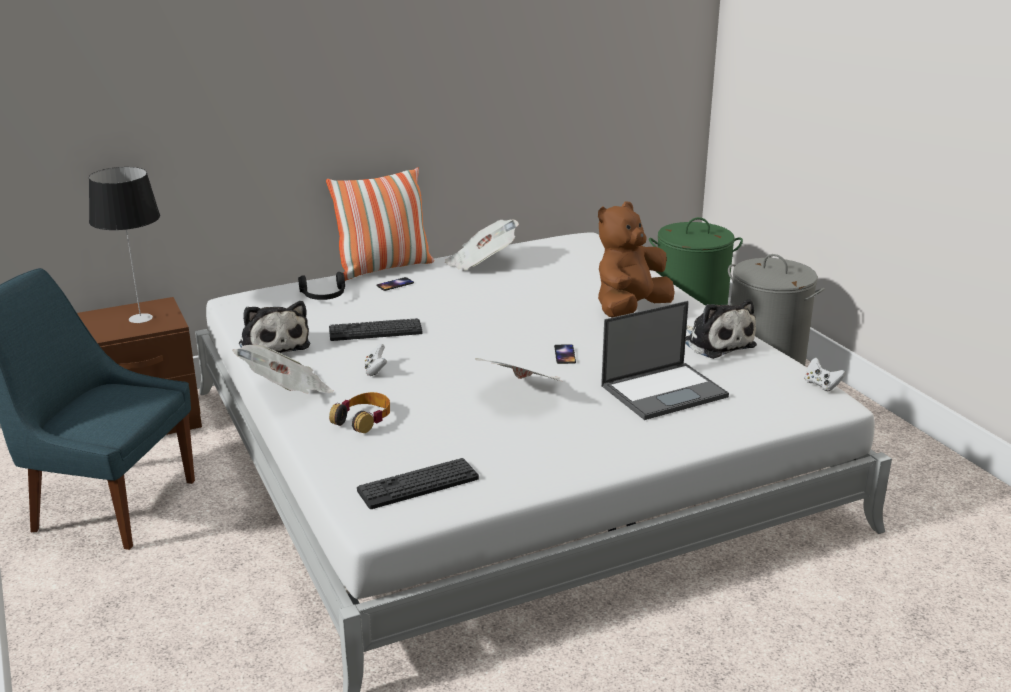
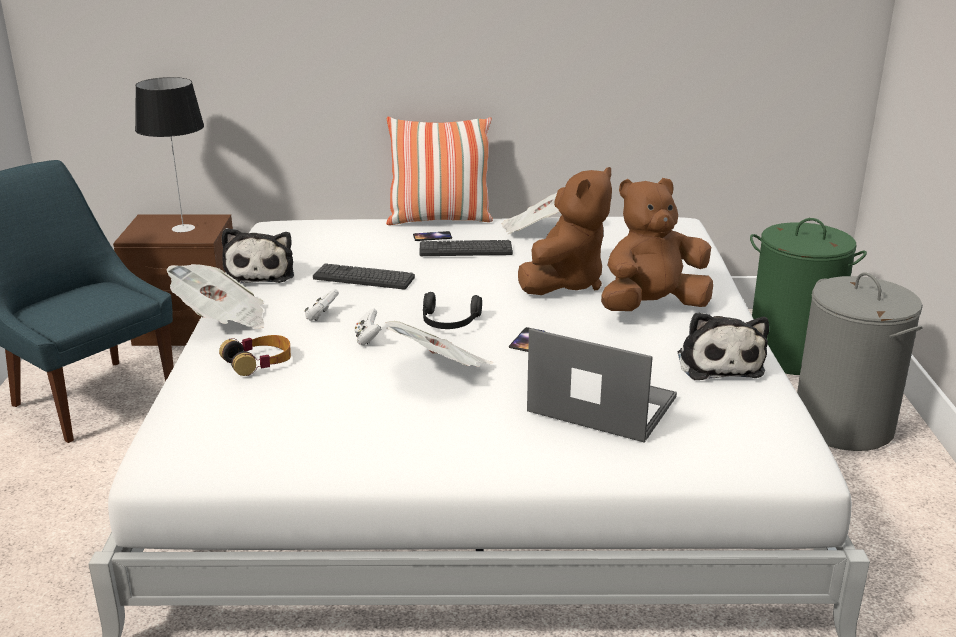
camera: 25 degrees right, 0 degrees up
black headphones [298,272,345,300] -> black headphones moved to [423,292,482,329]
keyboard [357,458,479,509] -> keyboard moved to [419,240,513,256]
laptop [601,301,729,420] -> laptop turned 150 degrees counterclockwise [527,328,677,443]
white game controller [804,358,846,391] -> white game controller moved to [355,308,381,345]
none -> brown plush toy [518,167,612,295]

